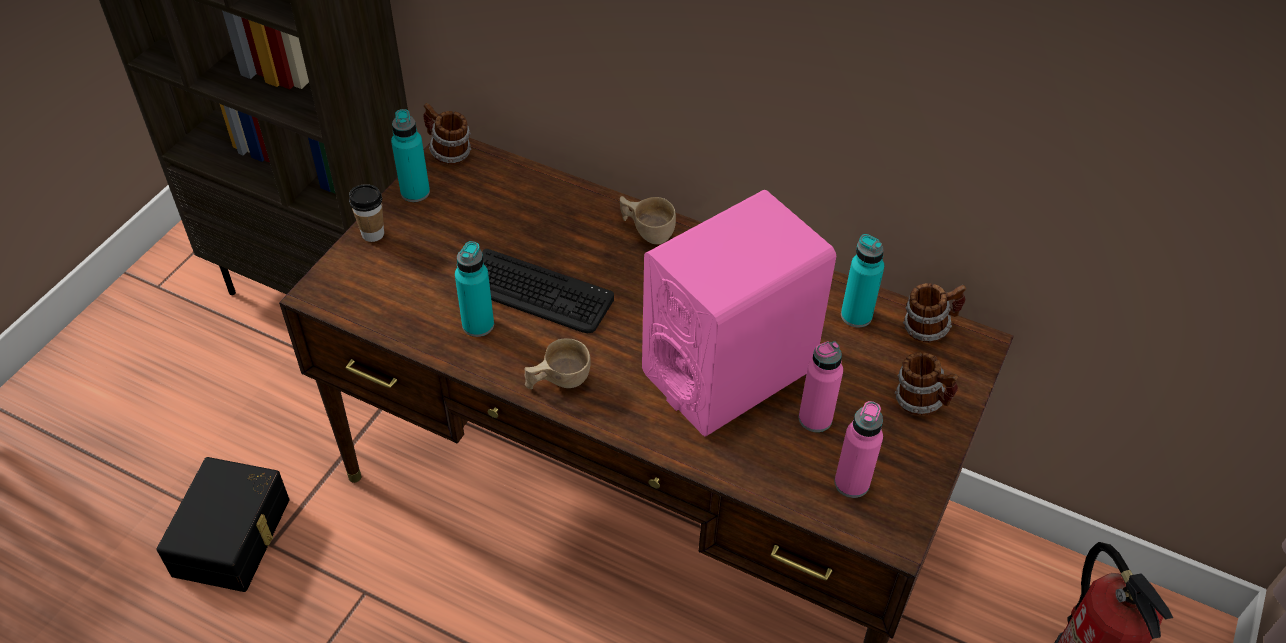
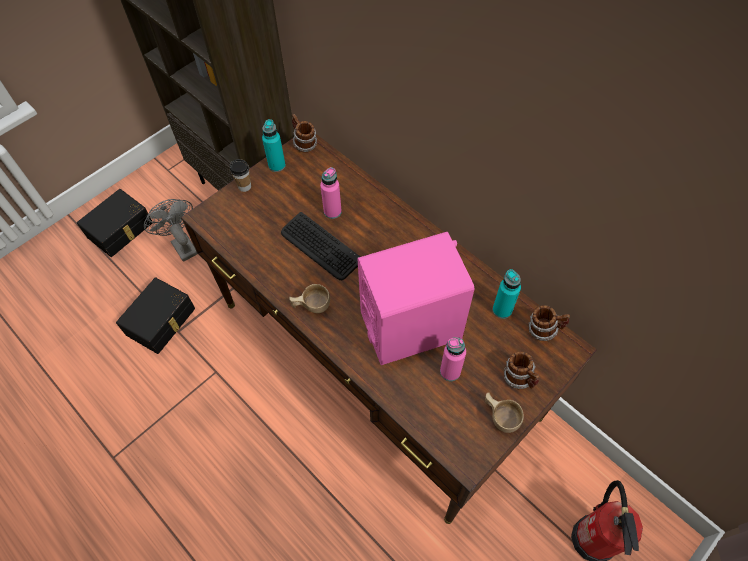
camera: 20 degrees right, 10 degrees up
turquoise bottle [455,241,494,337] -> none
beige cup [620,196,676,244] -> beige cup moved to [485,392,524,433]
pink bottle [834,401,883,498] -> pink bottle moved to [320,167,342,219]
none -> black storage box [77,189,152,257]
none -> grey fan [144,199,198,262]

